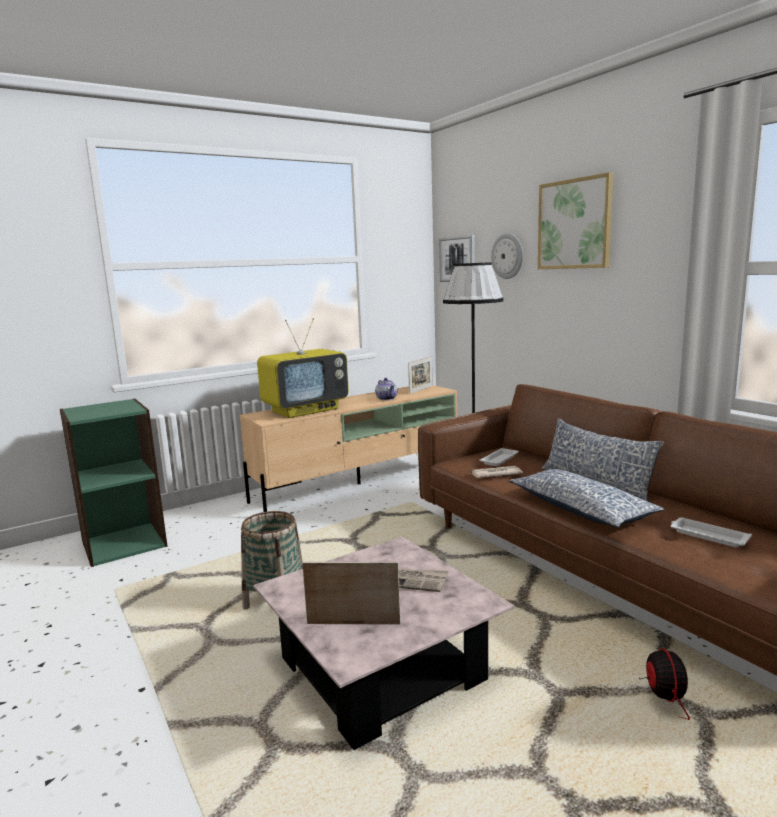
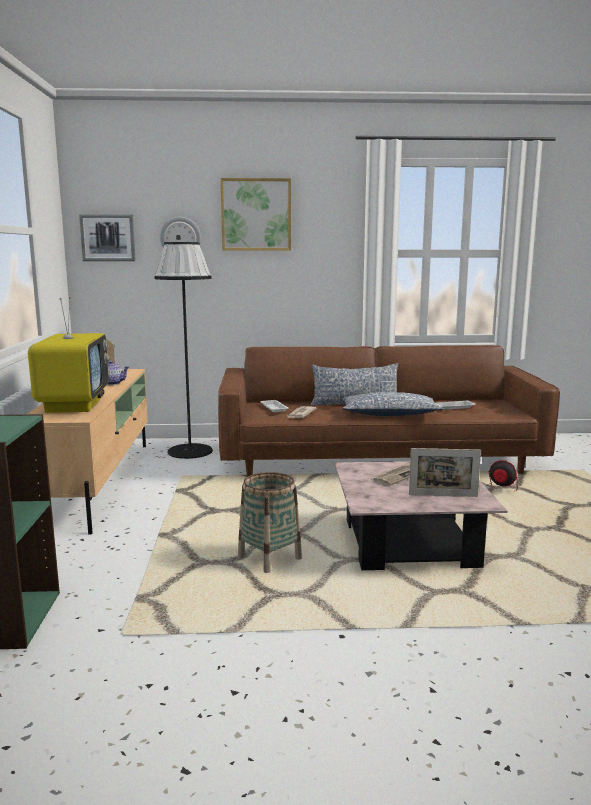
camera: 60 degrees left, 0 degrees up
picture frame [302,562,401,625] -> picture frame turned 120 degrees counterclockwise [409,448,481,497]

